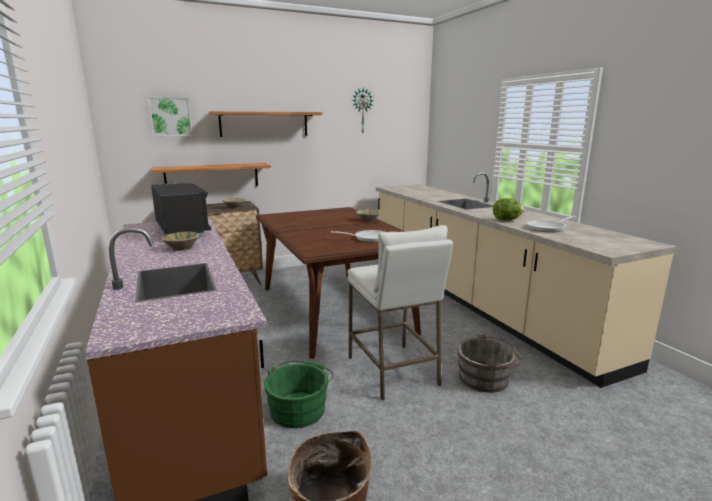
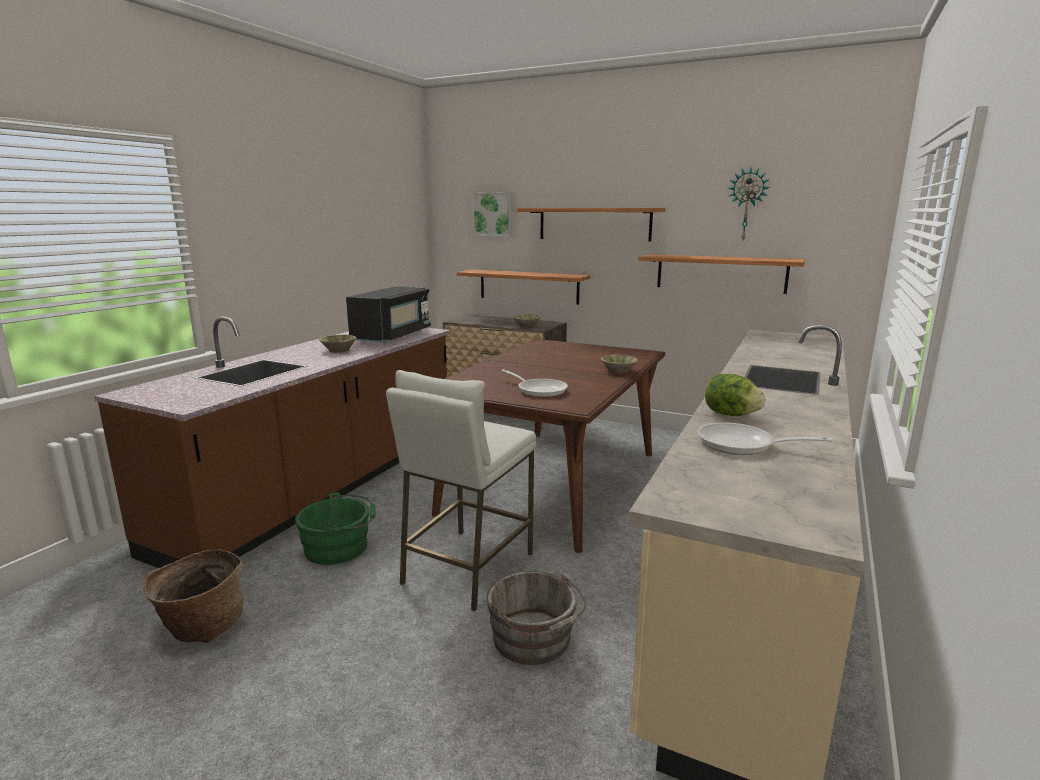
camera: 50 degrees right, 0 degrees up
none -> shelf [638,254,805,294]

